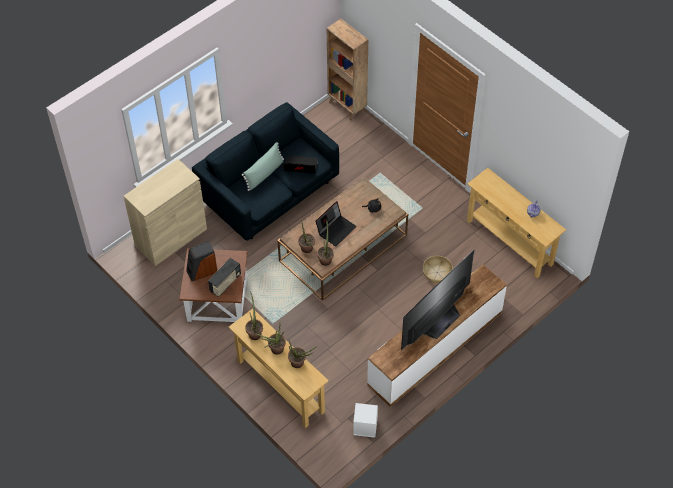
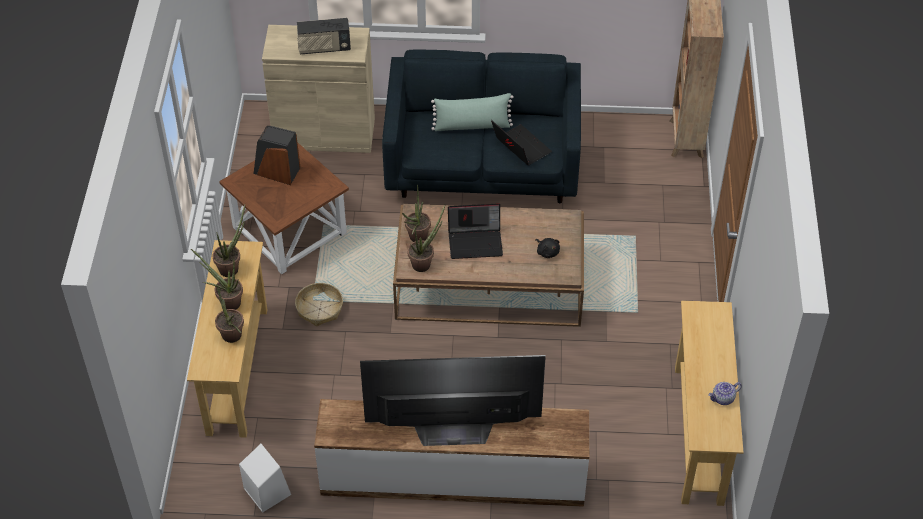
camera: 45 degrees right, 5 degrees down
radio [208,258,241,297] -> radio moved to [297,18,351,54]
basket [423,256,453,283] -> basket moved to [295,283,343,326]

